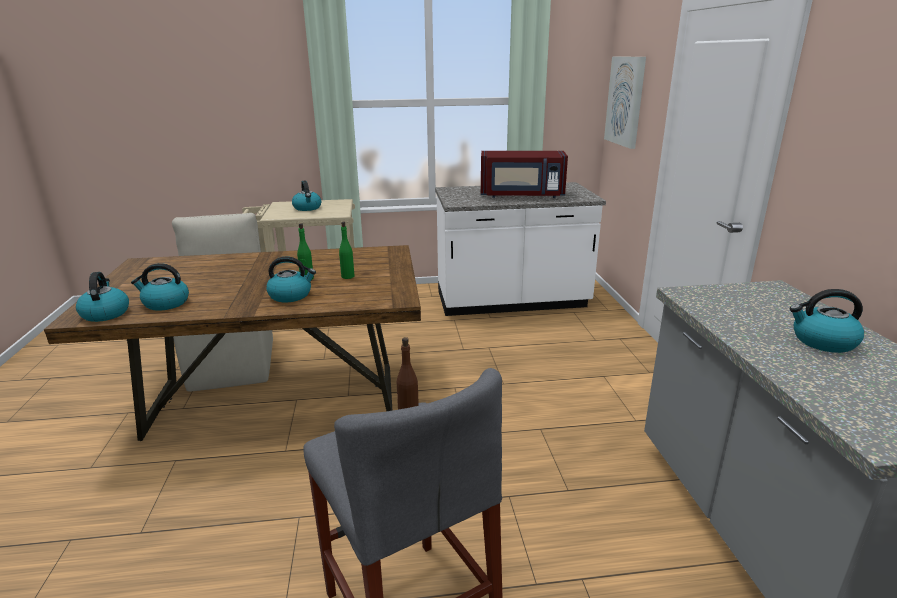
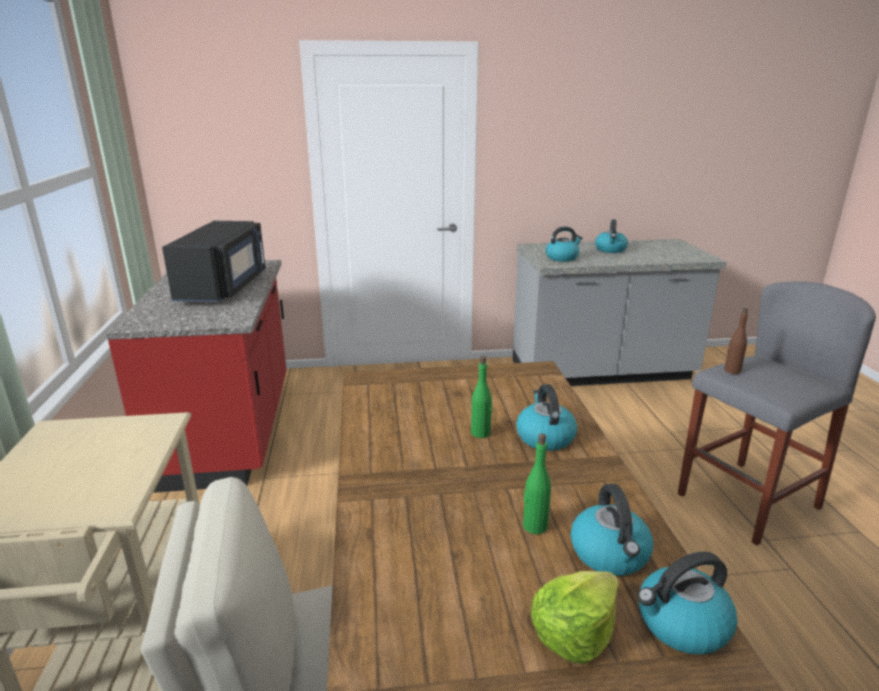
camera: 90 degrees left, 0 degrees up
kettle [292,180,321,211] -> kettle moved to [546,226,582,262]
green bottle [339,221,355,279] -> green bottle moved to [523,434,551,534]
white counter [435,182,606,316] -> red counter [106,260,287,493]
red microwave [481,151,568,198] -> black microwave [162,221,266,302]
picture [604,57,646,149] -> none
none -> lettuce [531,571,619,664]

